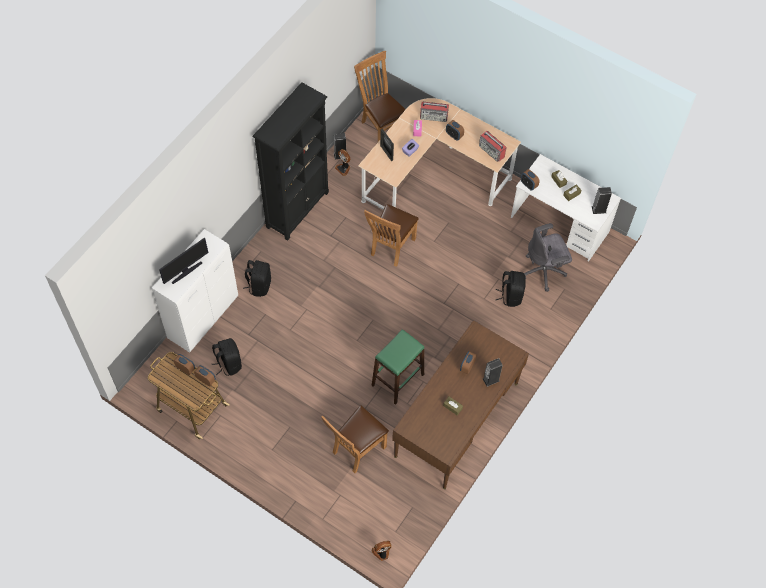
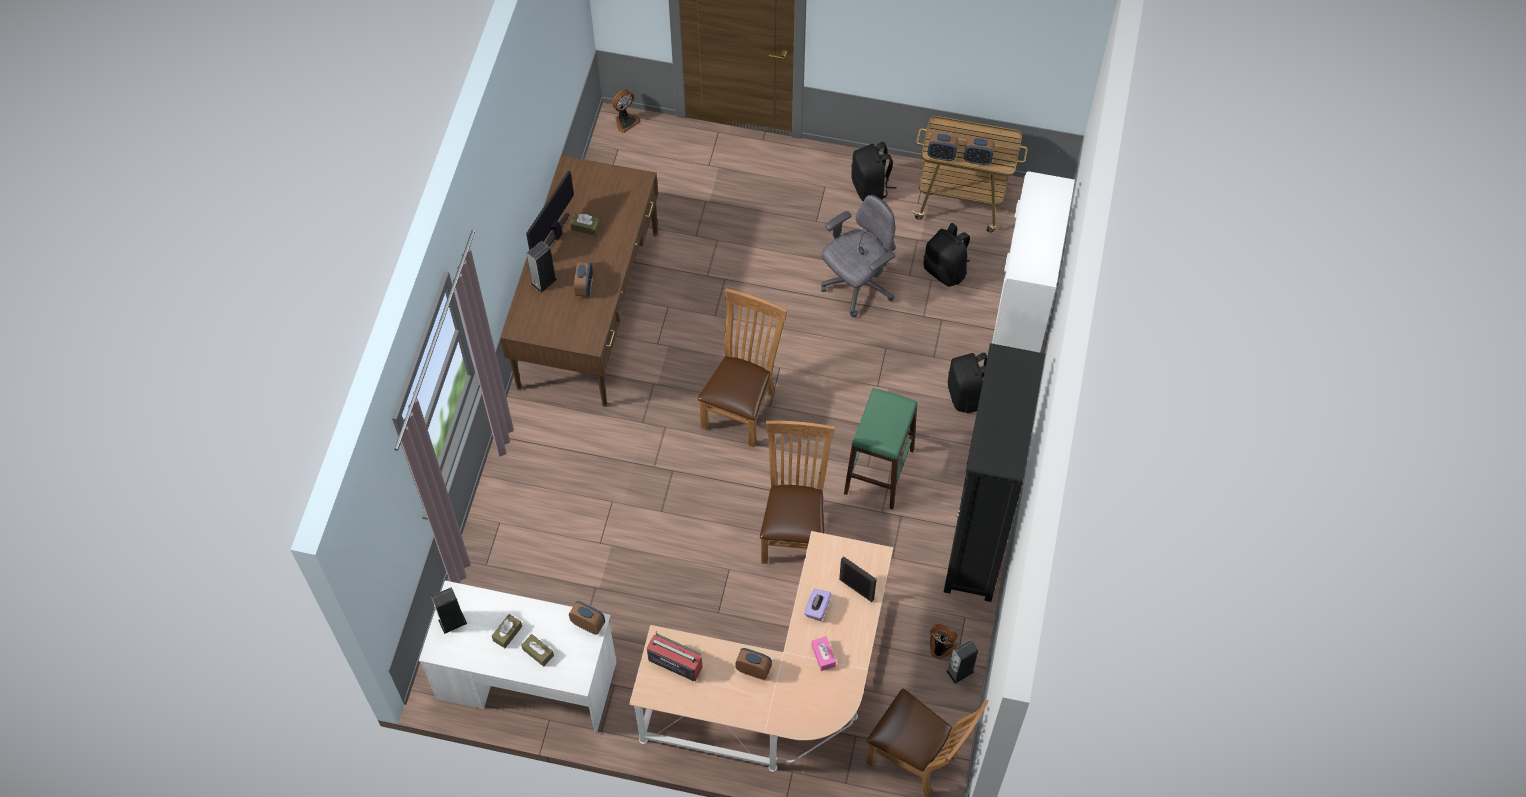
camera: 160 degrees right, 0 degrees up
monitor [159,238,208,284] -> monitor moved to [526,170,574,250]
brown chair [321,405,389,473] -> brown chair moved to [698,288,787,447]
green stool [372,329,424,405] -> green stool moved to [844,388,917,510]
radio [420,102,449,122] -> none
black backpack [496,271,526,307] -> black backpack moved to [851,142,896,201]
grey office chair [524,223,572,292] -> grey office chair moved to [821,195,895,317]

